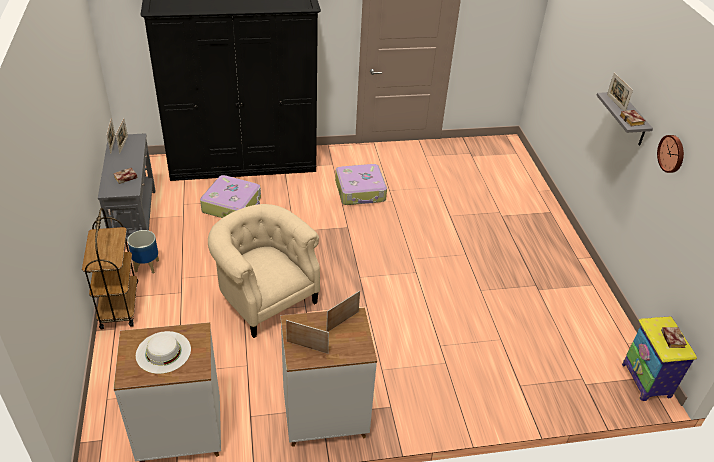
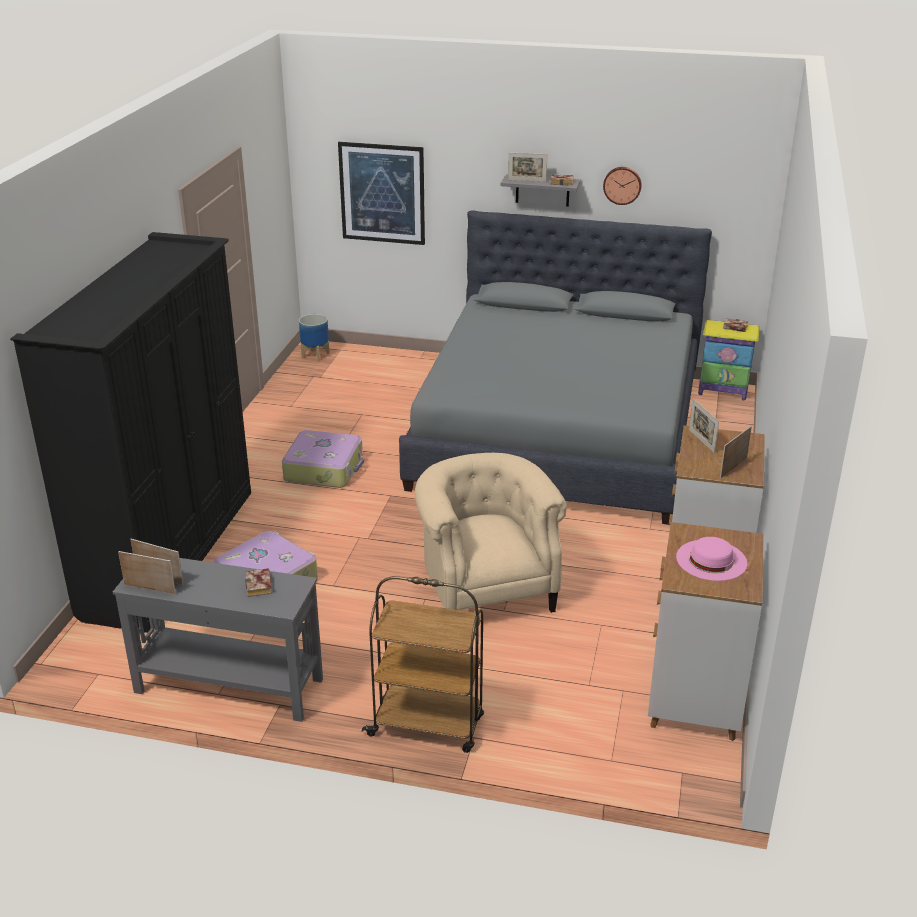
camera: 65 degrees left, 10 degrees down
planter [127,230,159,273] -> planter moved to [299,314,330,362]
white hat [136,331,191,374] -> pink hat [676,537,747,581]
beige armchair [208,204,320,338] -> beige armchair turned 90 degrees clockwise [415,453,567,613]
none -> picture [338,142,425,245]
none -> grey bed [399,210,712,525]

